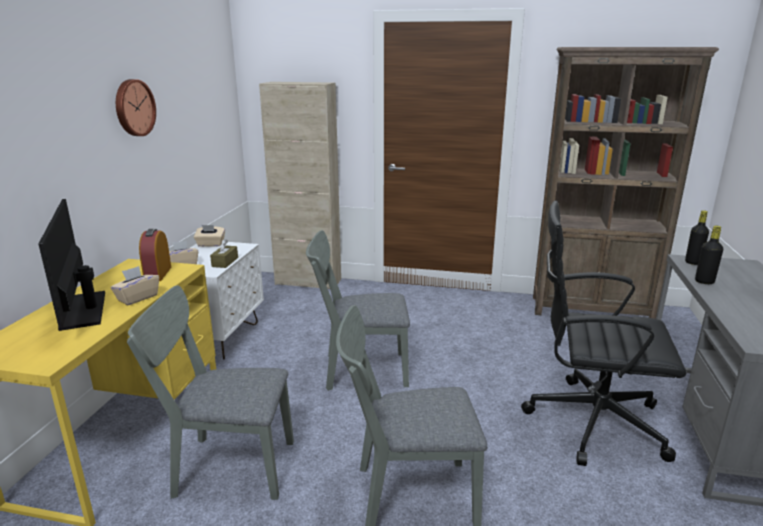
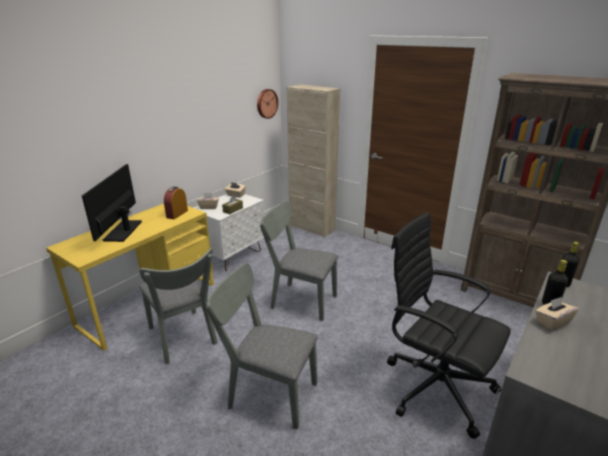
camera: 25 degrees right, 5 degrees up
beige tissue box [110,266,159,305] -> beige tissue box moved to [536,297,578,331]
wall clock [116,79,156,136] -> wall clock moved to [257,89,278,119]
grey chair [127,285,294,500] -> grey chair turned 150 degrees counterclockwise [139,248,218,364]

